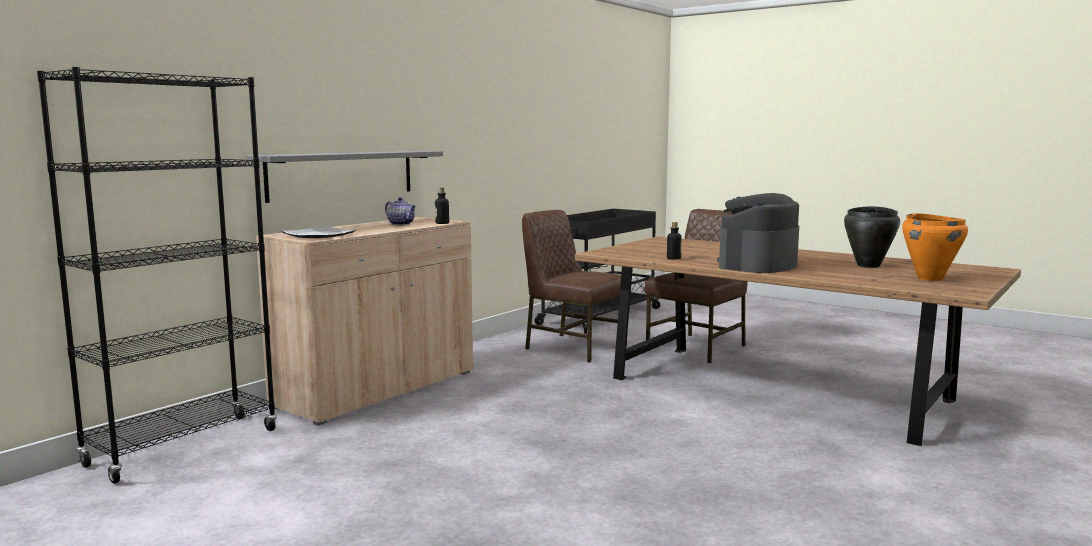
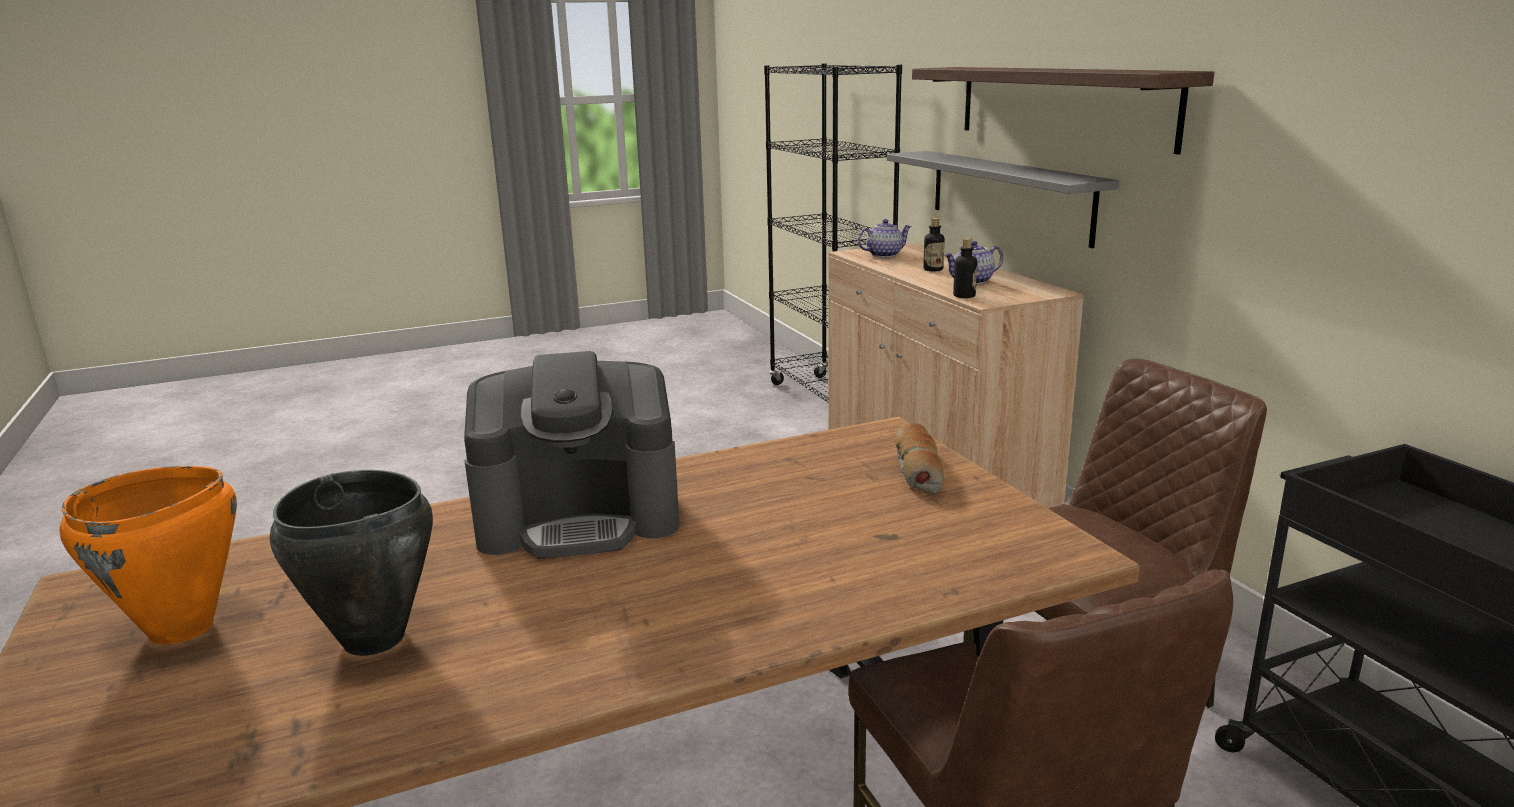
camera: 120 degrees right, 10 degrees up
plate [281,226,356,238] -> teapot [858,219,912,257]
bottle [667,222,682,260] -> bottle moved to [923,218,945,271]
coffee machine [717,193,799,273] -> coffee machine turned 105 degrees clockwise [464,351,679,559]
none -> bread [895,423,944,494]
none -> shelf [912,67,1215,155]

